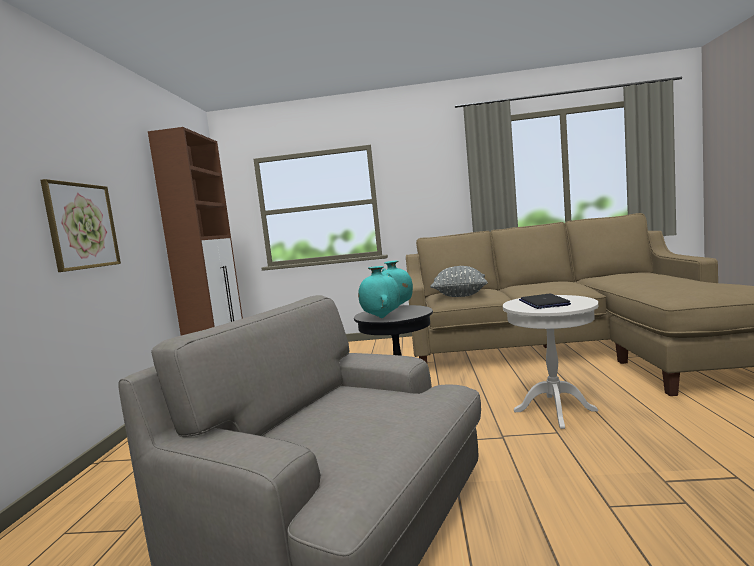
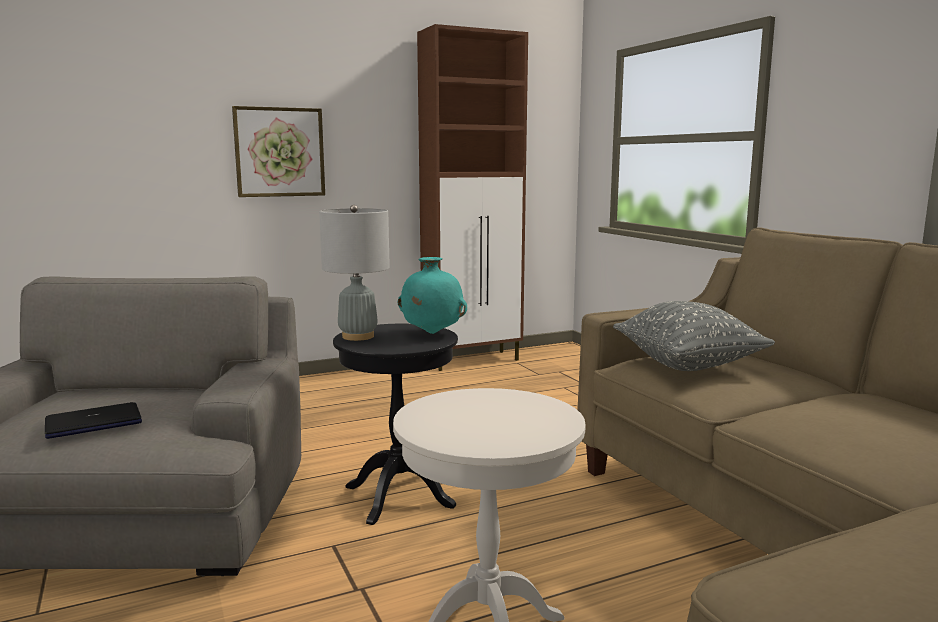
camera: 60 degrees right, 5 degrees up
turquoise vase [358,266,400,318] -> grey table lamp [319,205,390,341]
laptop [519,294,571,309] -> laptop moved to [45,402,142,439]

